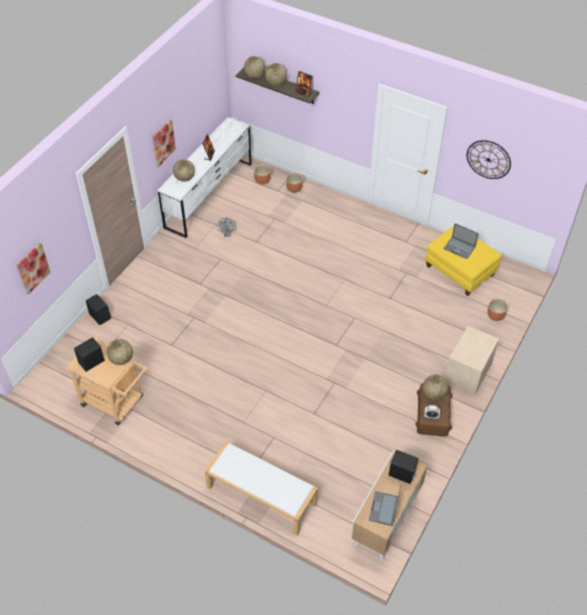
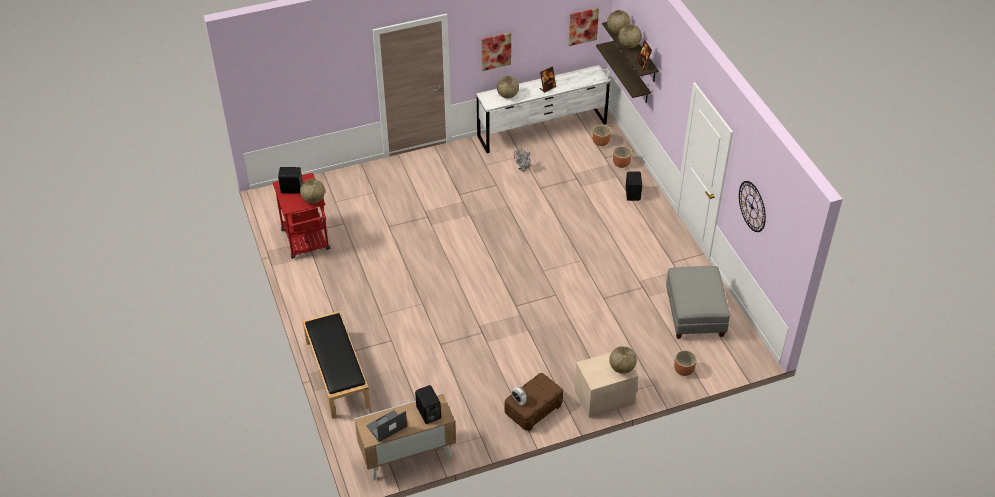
camera: 40 degrees right, 5 degrees down
picture [17,243,50,295] -> picture moved to [569,8,599,46]
beige cart [66,337,148,425] -> red cart [272,173,330,259]
black speaker [86,294,111,325] -> black speaker moved to [626,172,642,201]
white bench [204,441,318,536] -> black bench [302,311,371,419]
globe [423,374,448,400] -> globe moved to [609,346,637,374]
yellow ottoman [425,226,502,296] -> grey ottoman [666,266,730,339]
laptop [443,223,479,259] -> none
none -> shelf [596,41,651,103]

